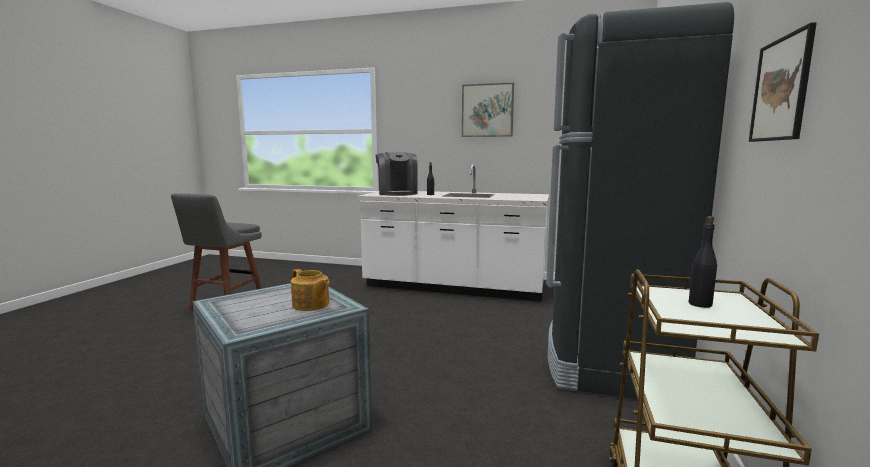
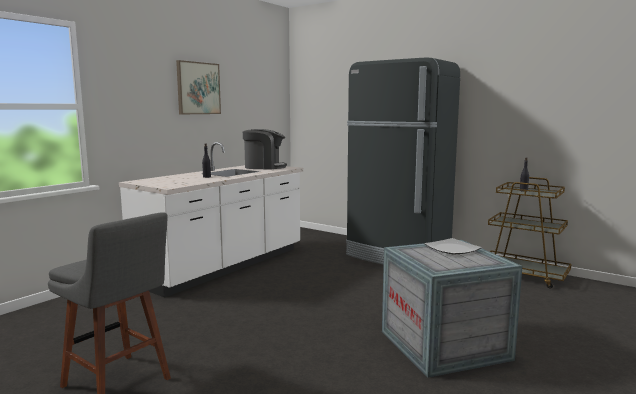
camera: 70 degrees left, 0 degrees up
teapot [291,269,329,311] -> plate [424,238,482,255]
coffee machine [376,152,417,196] -> coffee machine moved to [243,129,287,170]
picture [749,22,817,142] -> none

